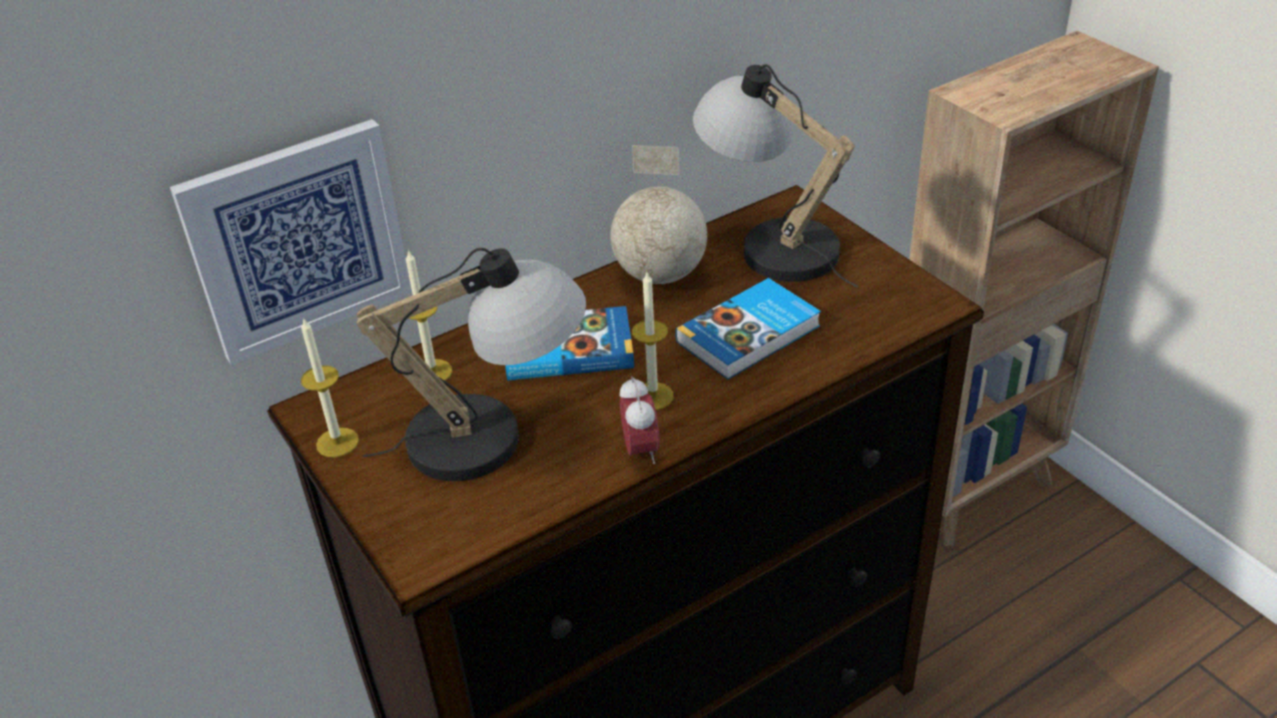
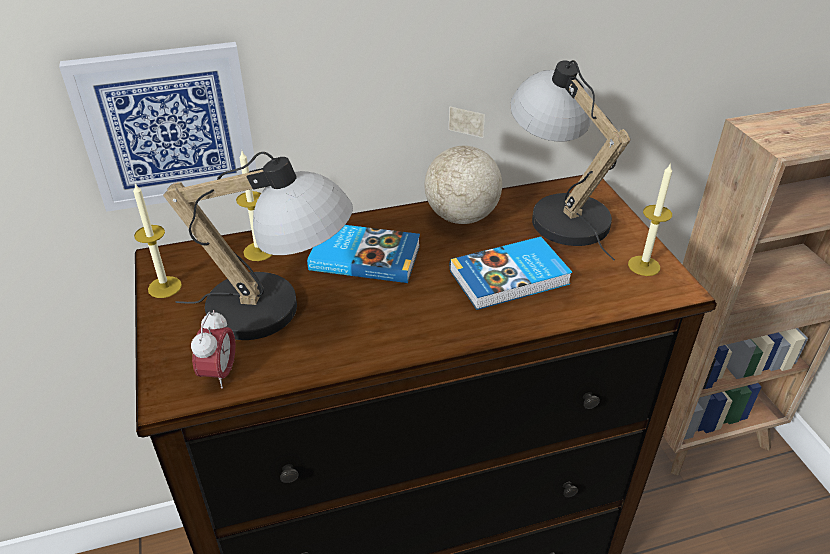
camera: 15 degrees right, 0 degrees up
alarm clock [620,376,660,464] -> alarm clock moved to [191,310,235,389]
candle [632,272,674,410] -> candle moved to [628,163,672,276]

